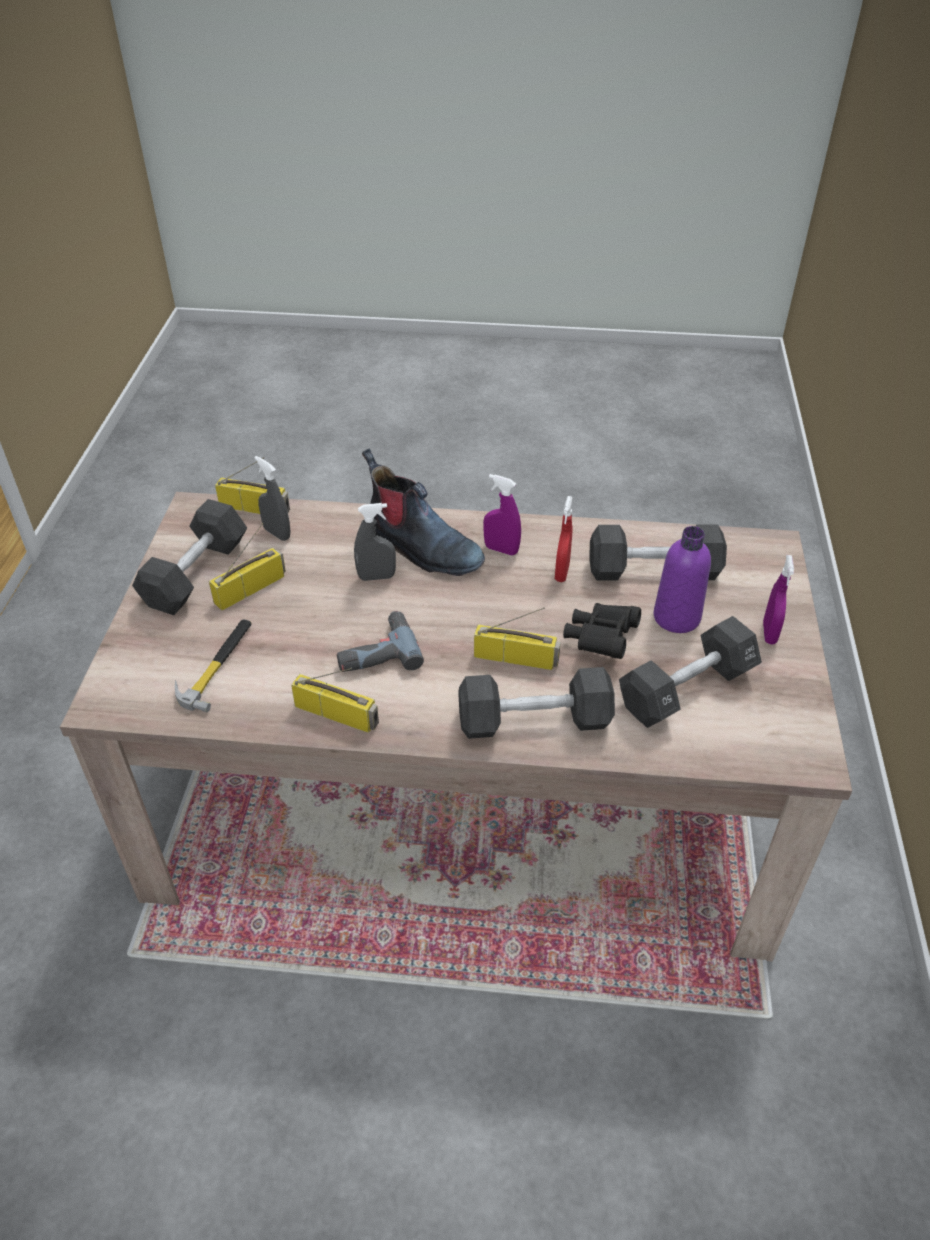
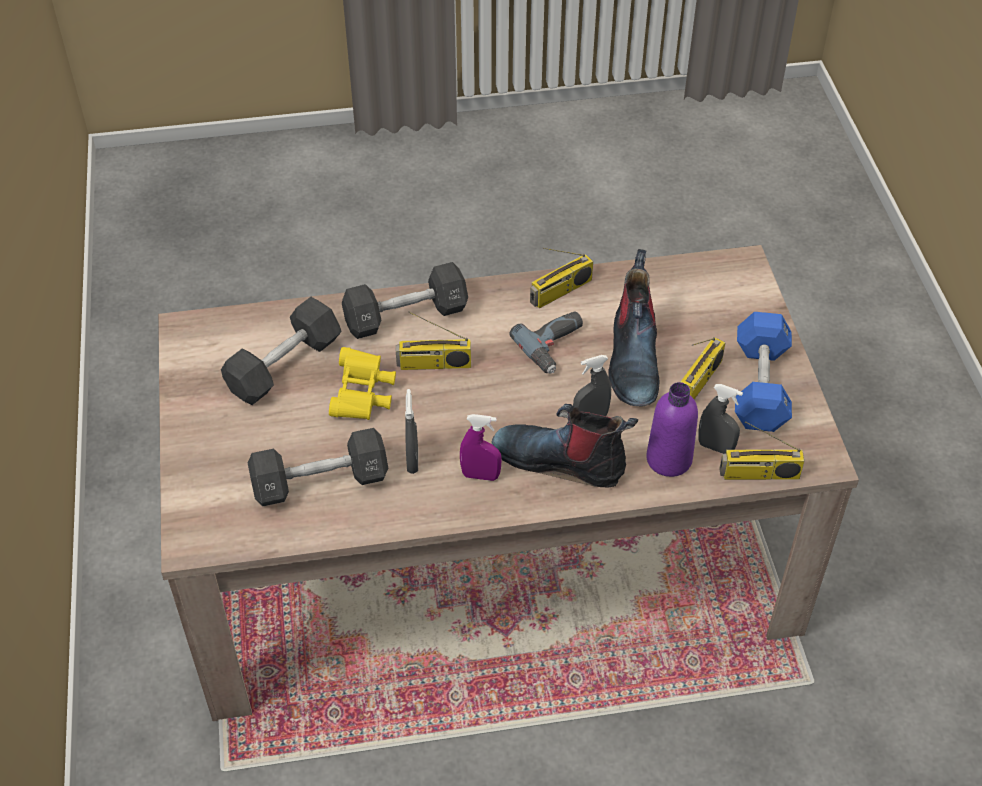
camera: 165 degrees right, 5 degrees up
black dumbbell [132,499,247,615] -> blue dumbbell [735,312,792,432]
hammer [175,619,252,712] -> none
radio [291,668,379,733] -> radio turned 45 degrees counterclockwise [530,248,593,308]
red spray bottle [555,496,573,582] -> grey spray bottle [405,389,418,474]
black binoculars [563,603,641,659] -> yellow binoculars [329,347,396,420]
purple bottle [654,526,711,633] -> purple bottle moved to [646,382,698,477]
purple spray bottle [763,555,794,644] -> none
none -> boot [608,249,659,407]

